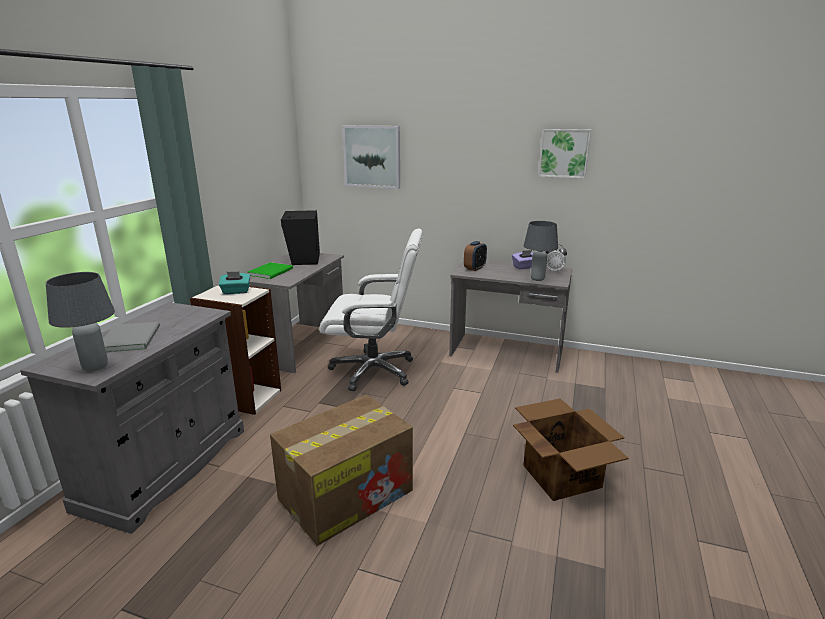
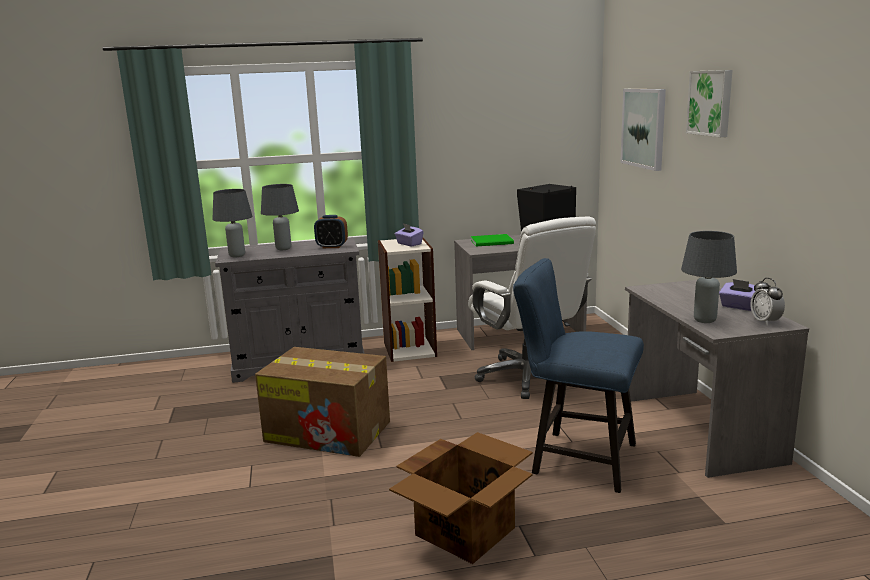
camera: 60 degrees right, 5 degrees down
grey book [103,322,160,352] -> grey table lamp [261,184,299,250]
turquoise tissue box [219,271,250,294] -> purple tissue box [395,223,423,247]
alarm clock [464,241,487,271] -> alarm clock moved to [314,215,348,248]
picture [538,129,591,179] -> picture moved to [686,70,733,137]
none -> blue chair [513,258,644,493]

